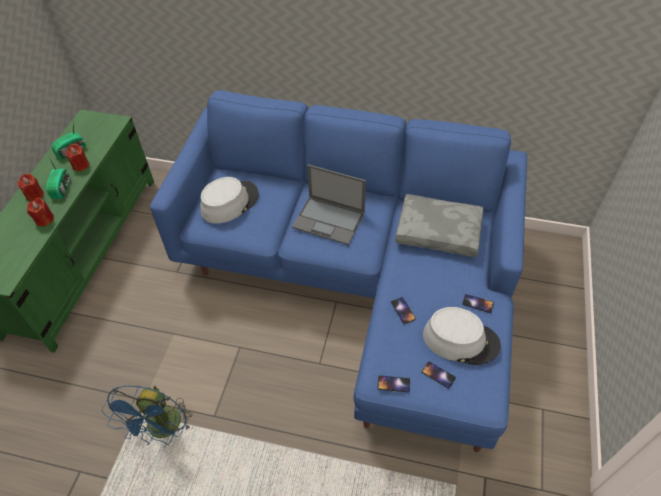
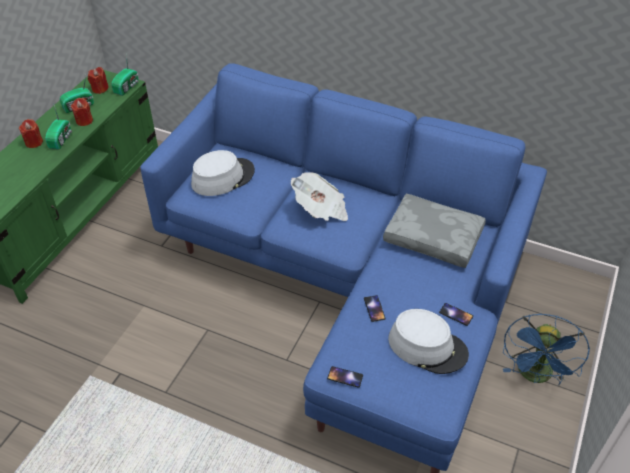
camera: 10 degrees right, 5 degrees down
red candle [27,198,54,227] -> red candle moved to [88,67,109,94]
blue fan [102,386,193,445] -> blue fan moved to [503,314,590,385]
laptop [292,164,366,245] -> newspaper [291,172,348,221]
phone [422,362,456,389] -> none
none -> radio [111,55,139,96]

